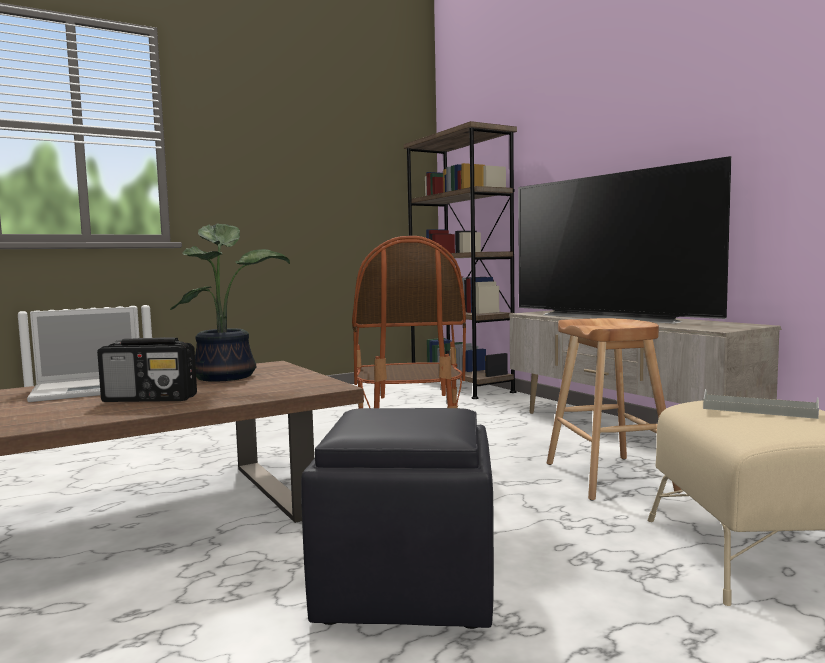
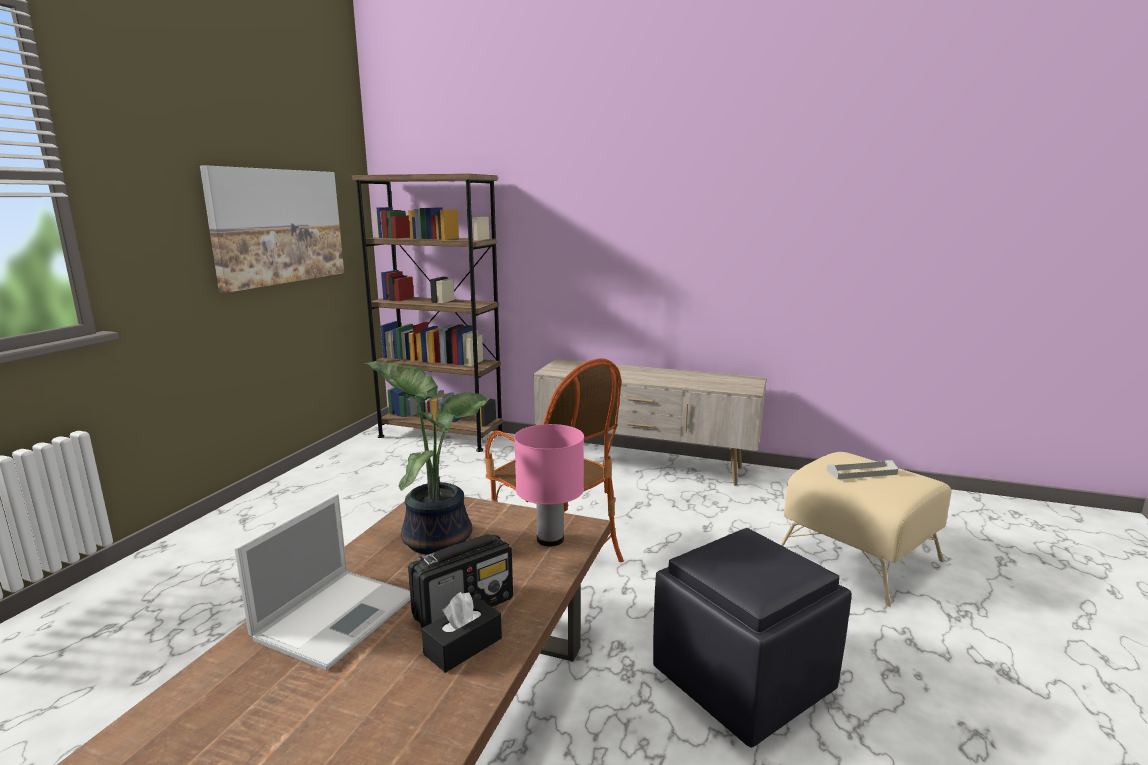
camera: 40 degrees left, 10 degrees up
television [518,156,731,324] -> none
brown stool [547,318,681,501] -> none
none -> picture [200,166,344,293]
none -> black tissue box [422,592,502,673]
none -> pink table lamp [514,424,584,546]

